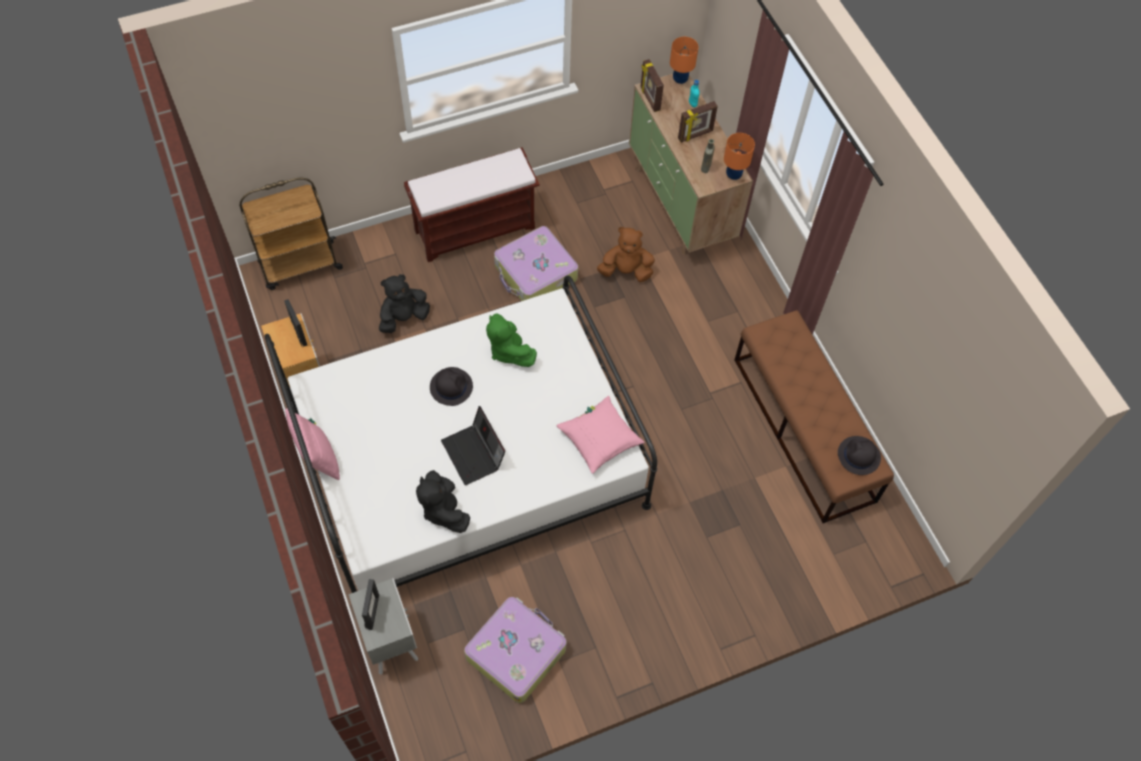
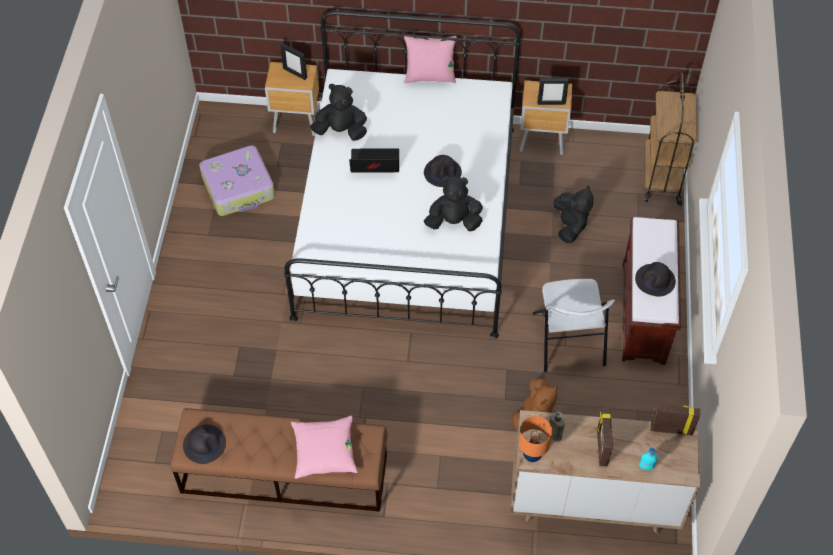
camera: 120 degrees right, 5 degrees down
grey nightstand [348,578,419,675] -> brown nightstand [265,62,319,136]
green plush toy [486,314,537,367] -> black plush toy [424,175,483,231]
suitcase [494,226,578,301] -> white chair [532,279,615,372]
pink pillow [556,396,644,474] -> pink pillow moved to [291,416,358,479]
orange table lamp [670,37,698,84] -> none
none -> black hat [635,262,676,297]

